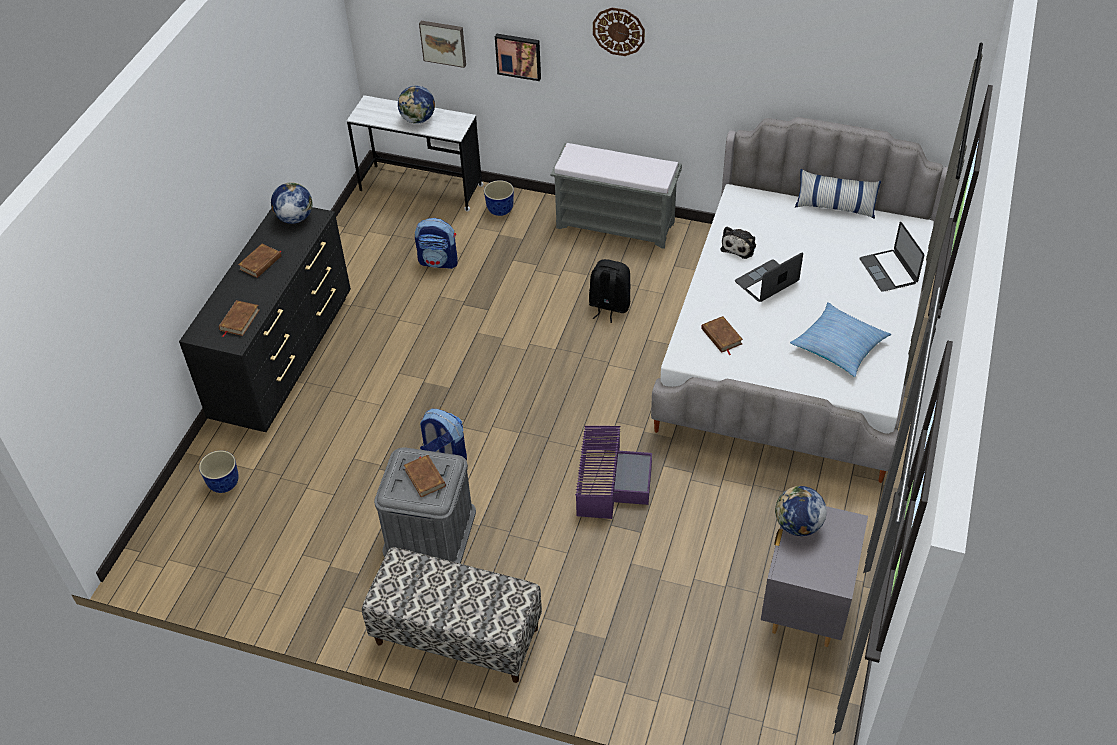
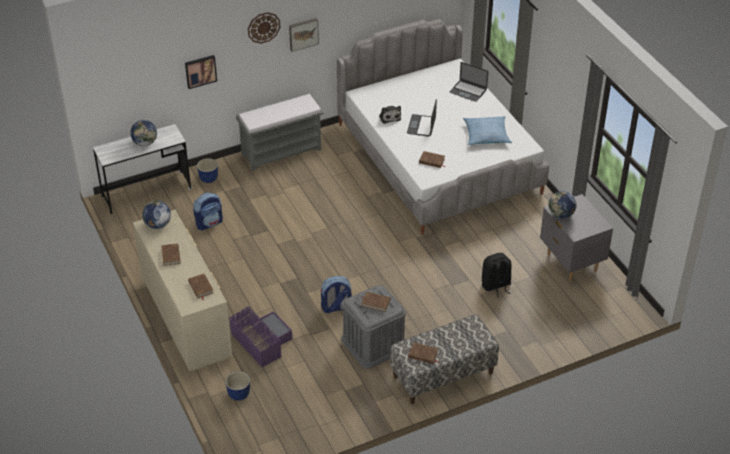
camera: 45 degrees left, 5 degrees down
black dresser [179,207,351,432] -> beige dresser [133,210,232,371]
picture [419,21,466,68] -> picture moved to [289,18,319,52]
purple storage box [575,426,652,519] -> purple storage box moved to [230,306,292,367]
black backpack [589,259,631,323] -> black backpack moved to [482,253,511,298]
pillow [795,169,881,219] -> none
none -> brown book [408,342,439,364]

